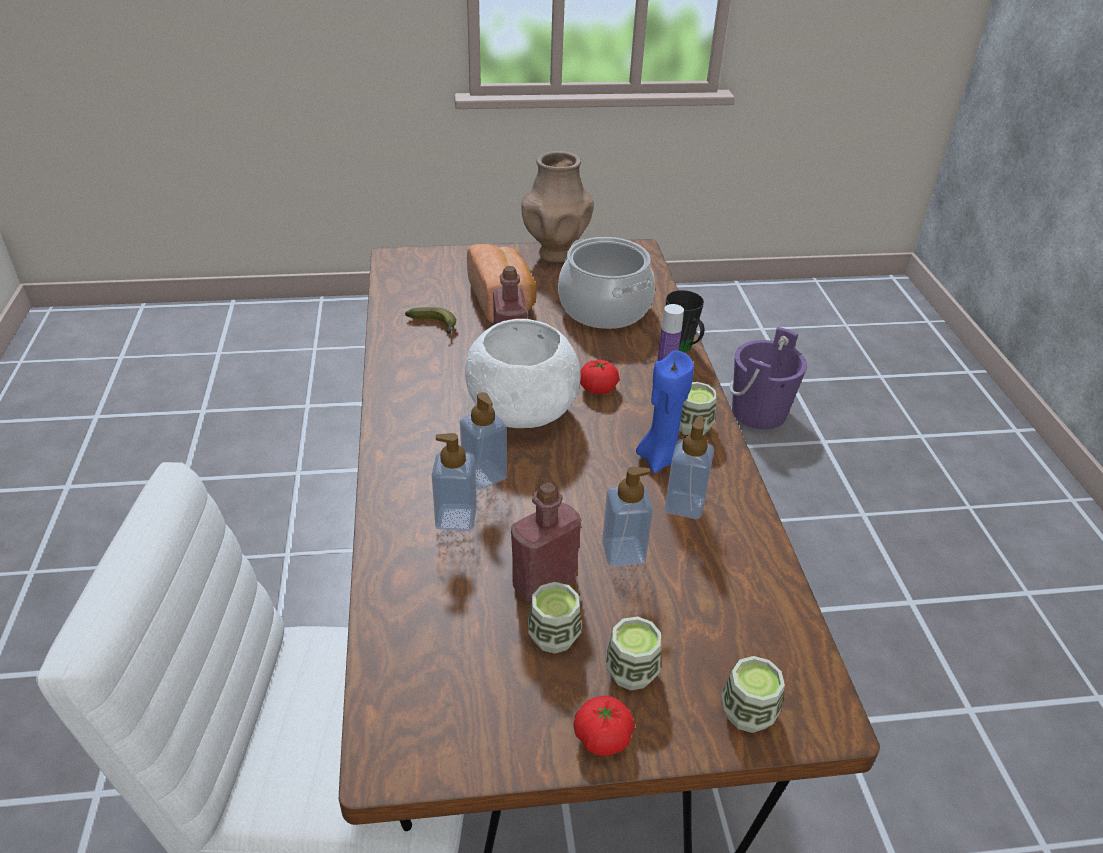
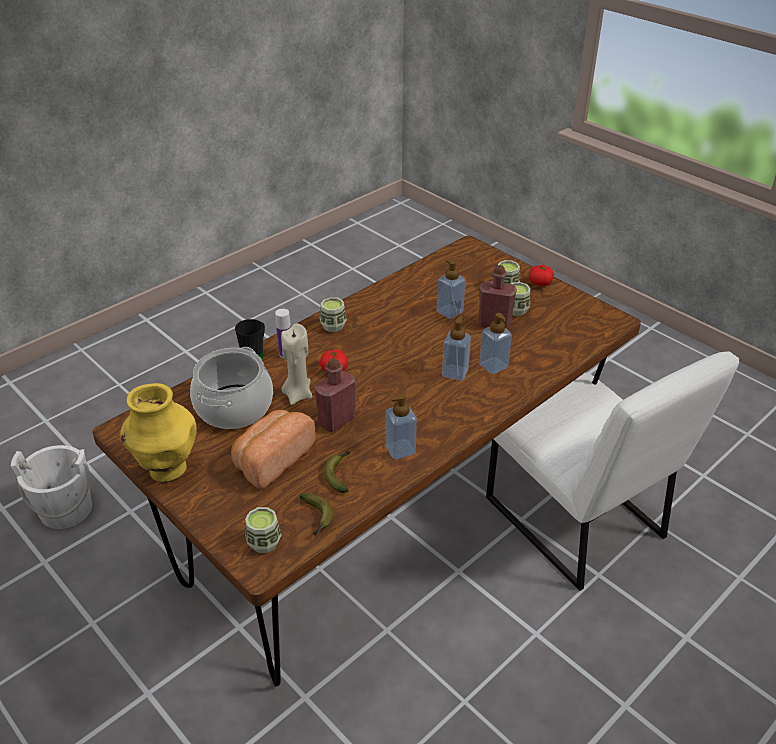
camera: 125 degrees left, 0 degrees up
white bowl [465,319,581,428] -> none
brown vase [521,151,594,264] -> yellow vase [120,383,197,482]
blue candle [636,351,694,473] -> none
soap dispenser [665,416,714,519] -> soap dispenser moved to [386,394,417,459]
cup [721,656,785,733] -> cup moved to [245,507,282,553]
purple bucket [729,327,807,429] -> white bucket [11,445,92,529]
none -> beige candle [281,324,312,405]
none -> banana [300,493,334,536]

